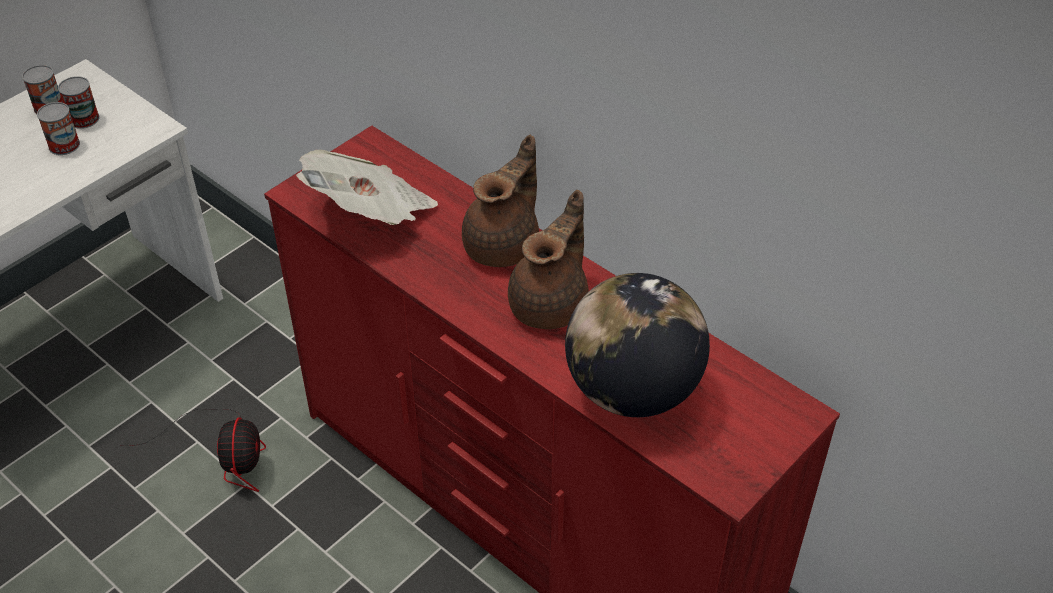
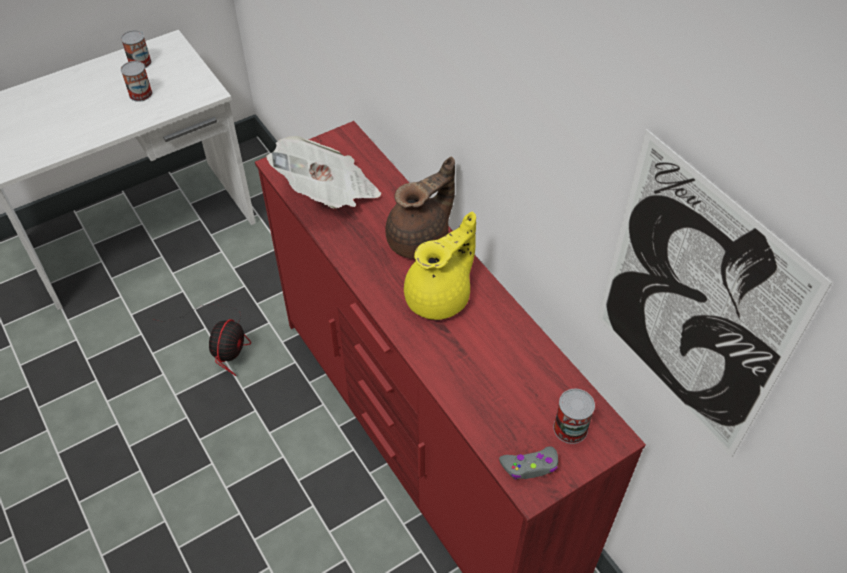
camera: 15 degrees right, 5 degrees up
can [58,76,100,129] -> can moved to [553,389,595,444]
brown teapot [508,190,589,329] -> yellow teapot [404,211,476,320]
globe [565,273,710,417] -> none
none -> grey game controller [499,446,558,480]
none -> picture [598,129,832,457]

